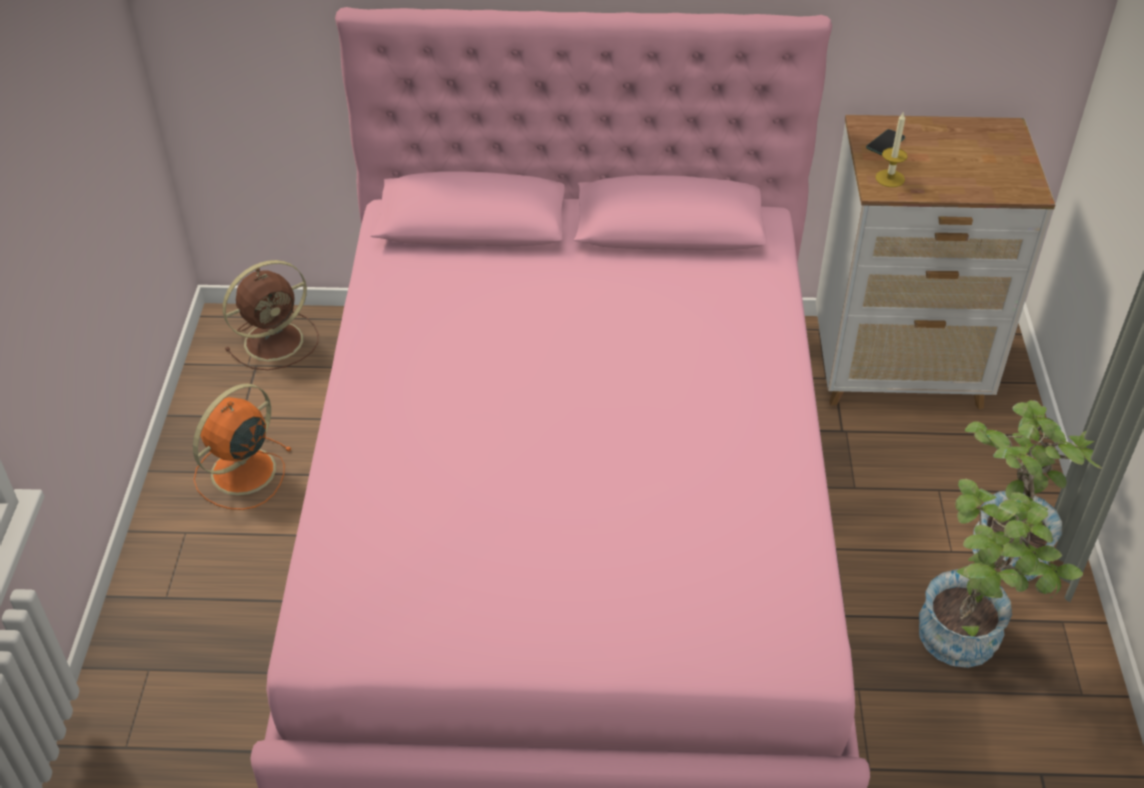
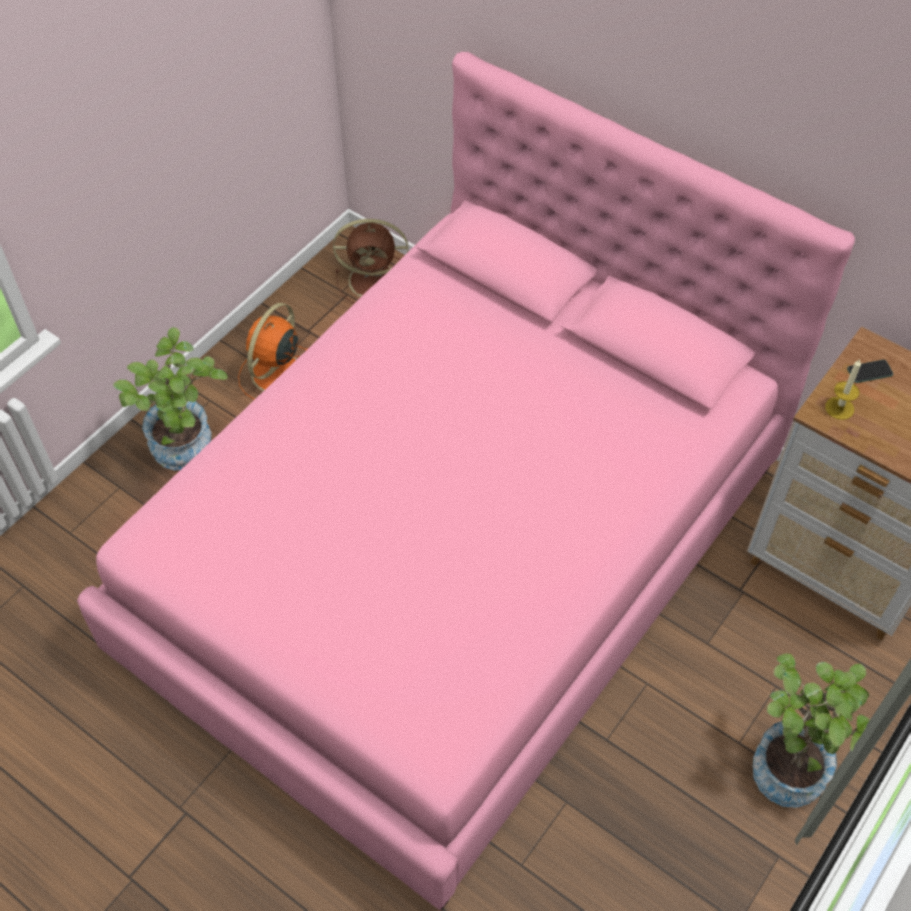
camera: 35 degrees right, 10 degrees up
orange fan [193,384,292,510] -> orange fan turned 45 degrees counterclockwise [238,303,308,400]
potted plant [919,479,1083,668] -> potted plant moved to [113,327,228,470]

